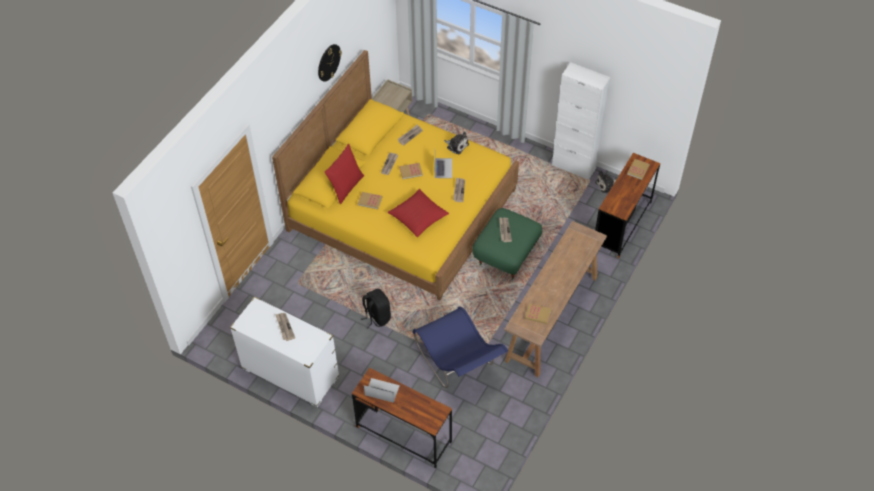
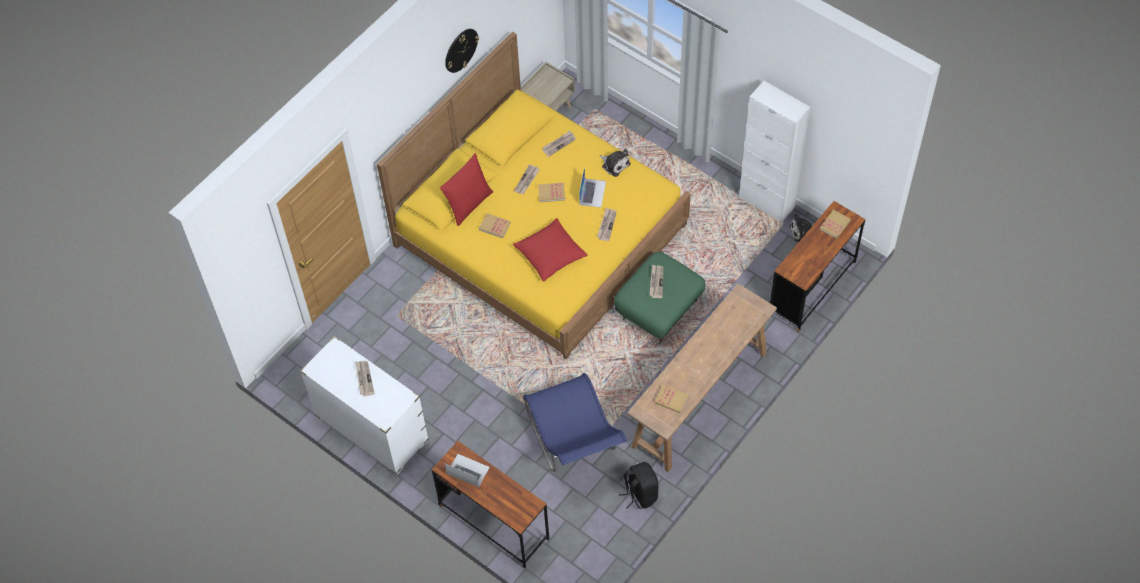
camera: 10 degrees right, 5 degrees up
black backpack [361,289,391,328] -> black backpack moved to [619,462,658,509]

